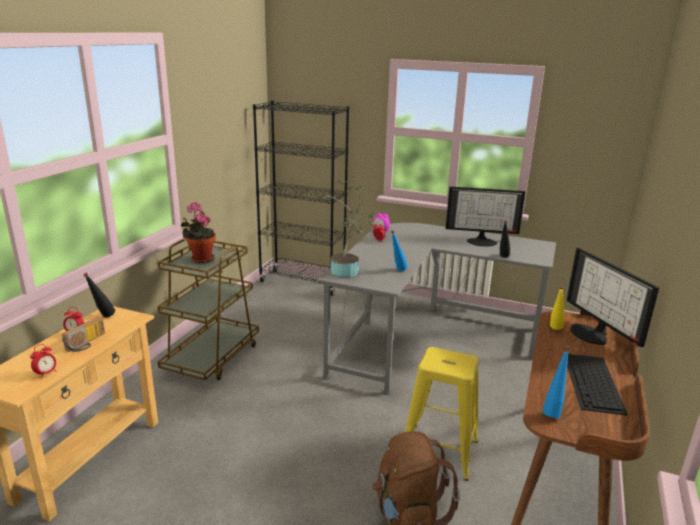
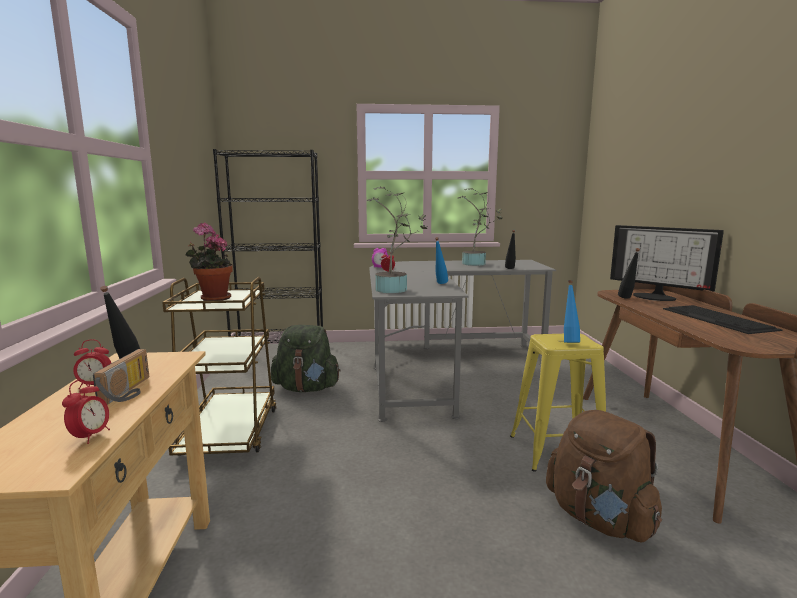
camera: 25 degrees left, 10 degrees down
monitor [446,186,525,247] -> potted plant [458,188,502,266]
blue bottle [543,346,570,418] -> blue bottle moved to [564,280,580,343]
yellow bottle [550,285,565,330] -> black bottle [618,248,640,299]
none -> green backpack [271,325,340,392]

